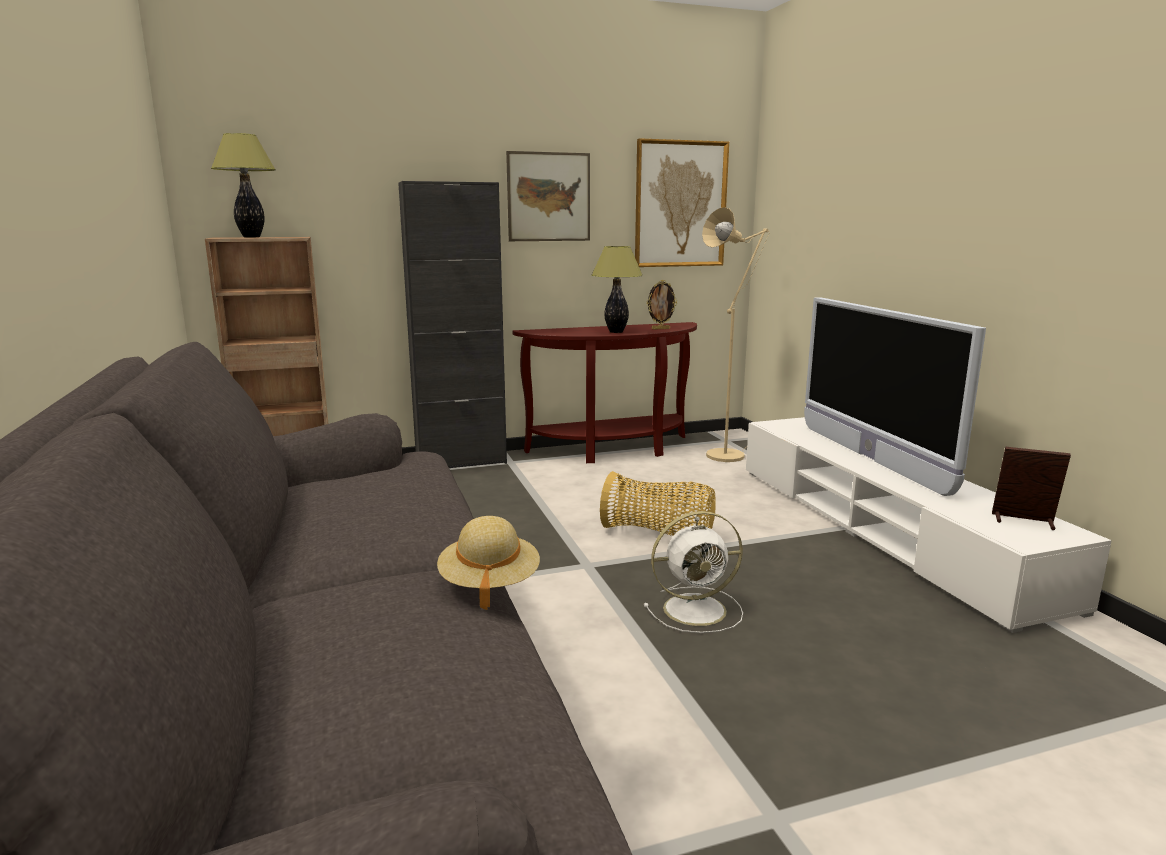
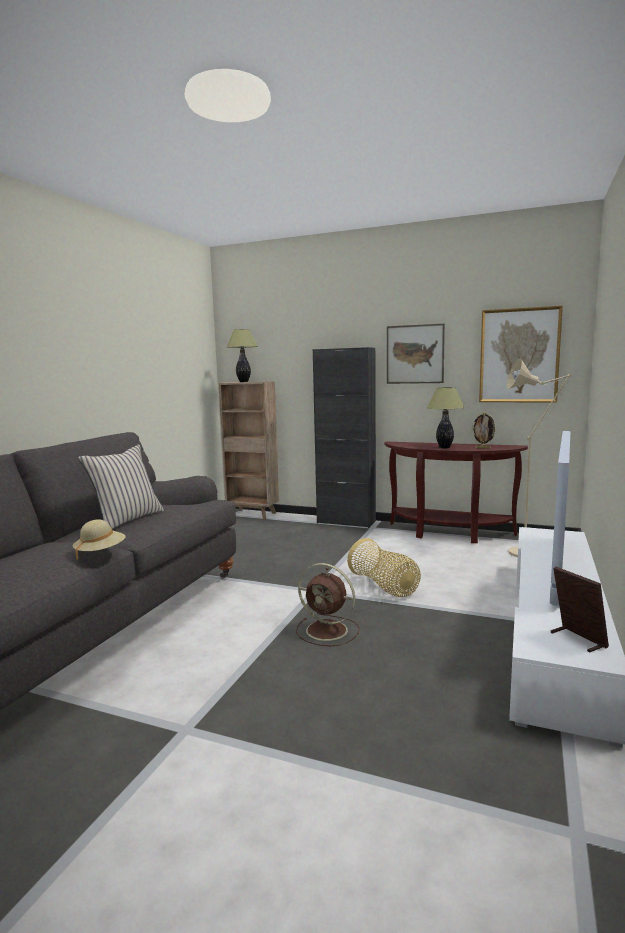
camera: 40 degrees right, 5 degrees down
white fan [644,511,743,633] -> brown fan [296,563,359,646]
none -> beige pillow [78,444,164,529]

